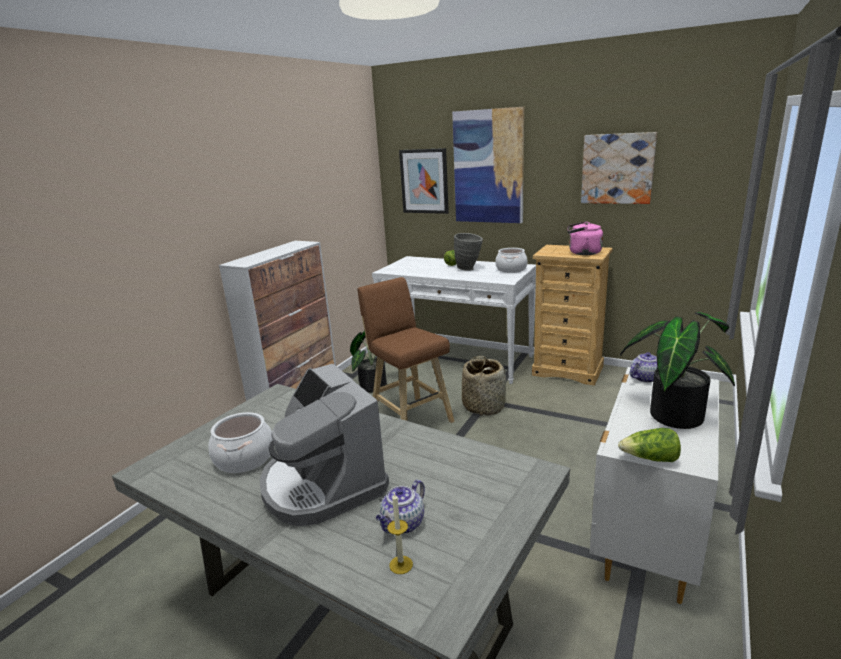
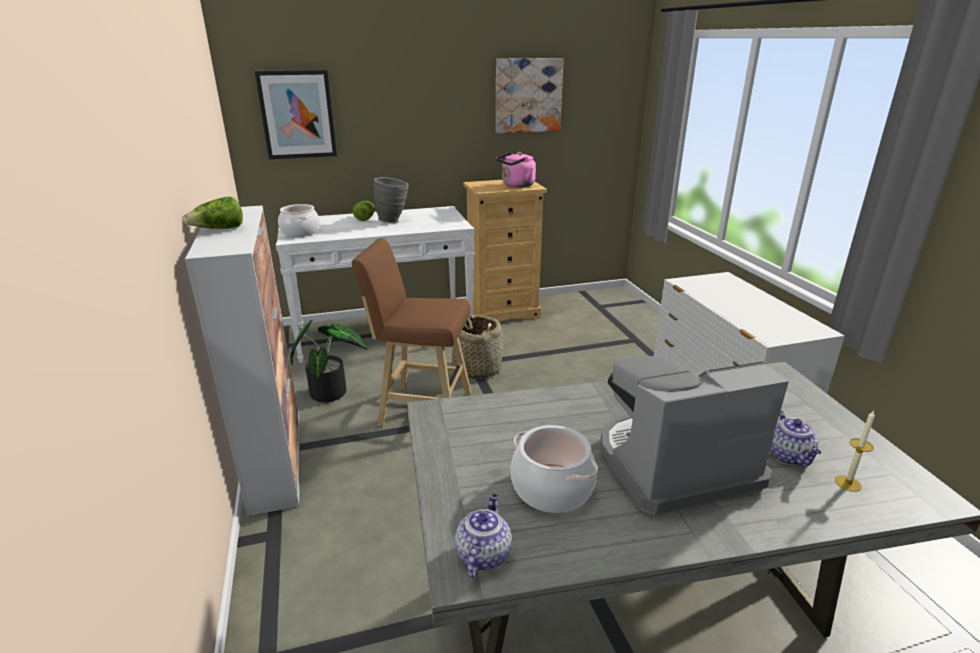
camera: 45 degrees left, 5 degrees up
coffee machine [260,364,389,526] -> coffee machine turned 150 degrees clockwise [601,355,789,516]
picture [452,107,524,223] -> none
cooking pot [495,248,528,273] -> cooking pot moved to [278,204,320,237]
lettuce [618,428,681,462] -> lettuce moved to [183,196,243,229]
potted plant [620,312,735,429] -> none
teapot [630,352,657,383] -> teapot moved to [455,494,512,578]

